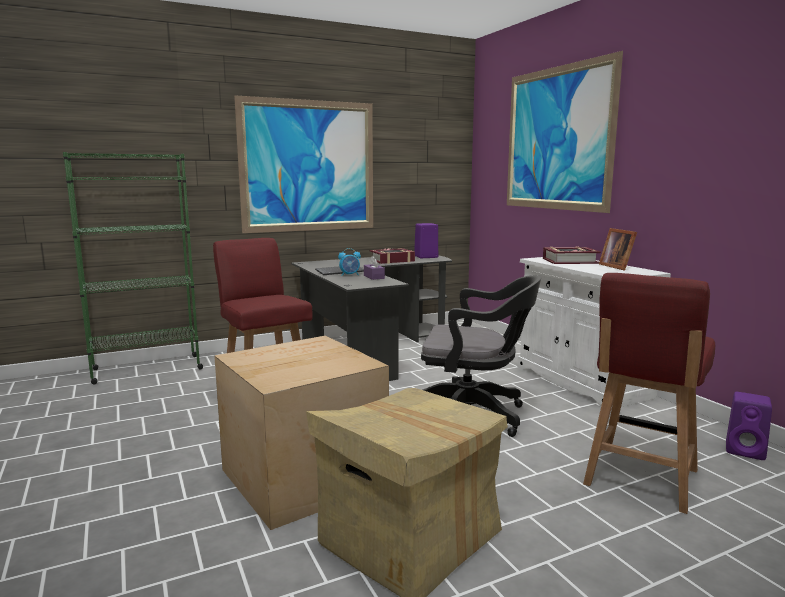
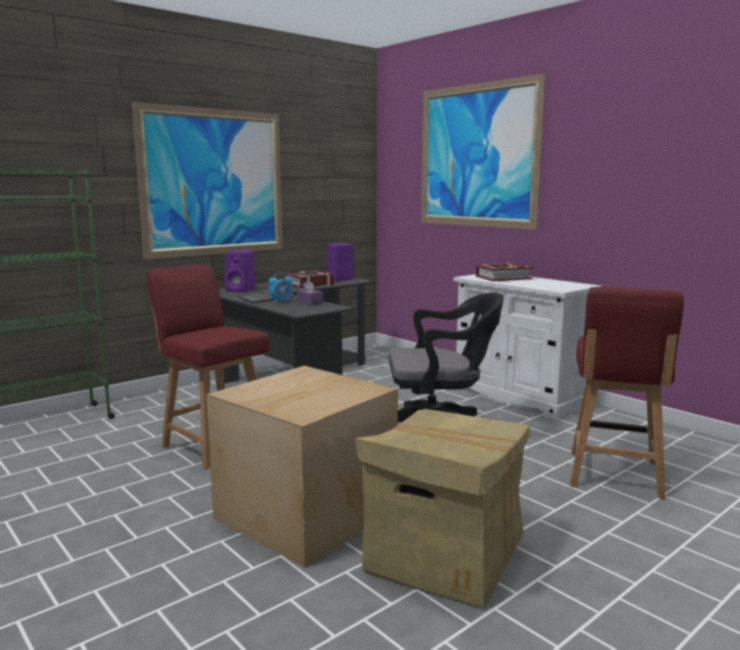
camera: 15 degrees left, 0 degrees up
picture frame [599,228,637,271] -> none
purple speaker [726,392,772,460] -> purple speaker moved to [225,250,256,292]

